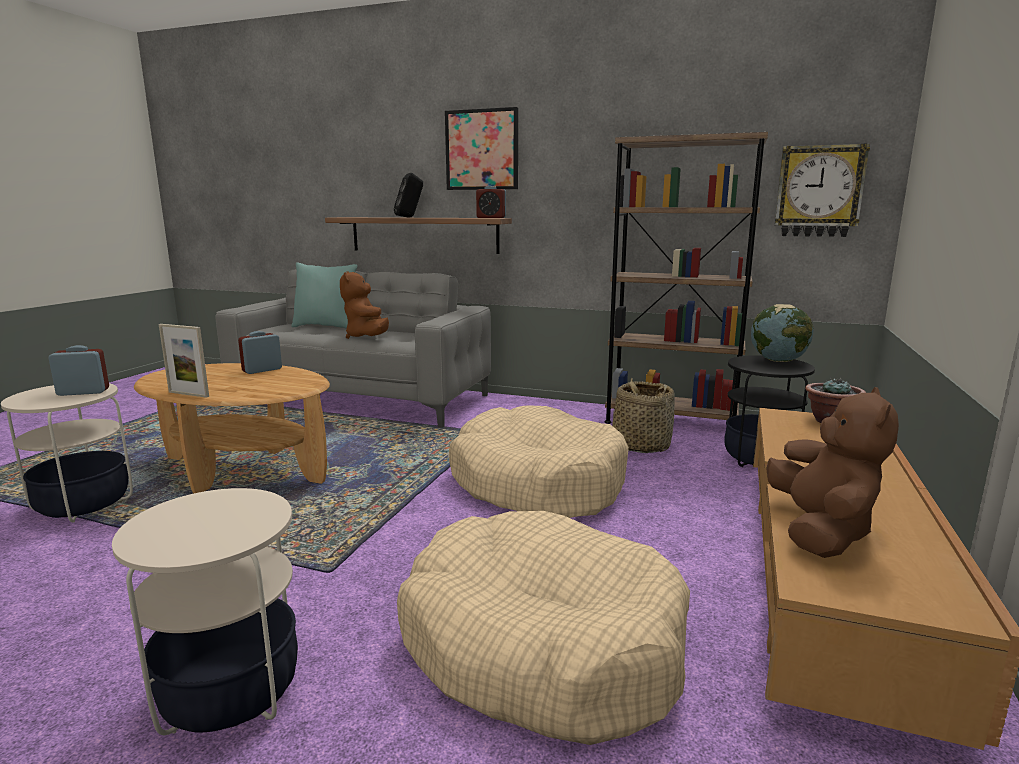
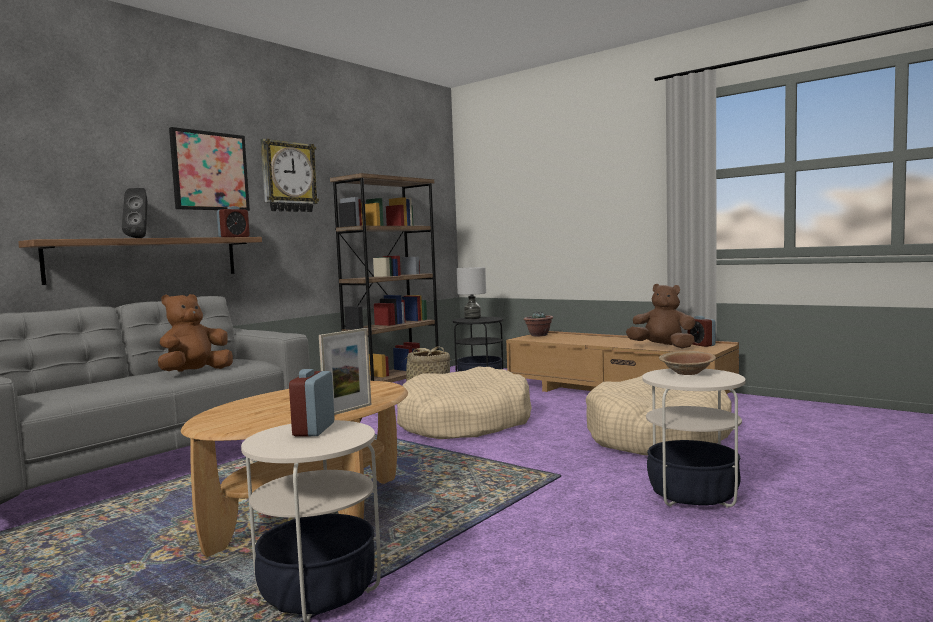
camera: 70 degrees left, 10 degrees down
alarm clock [238,331,282,374] -> alarm clock moved to [687,316,715,347]
turquoise pillow [291,262,358,329] -> none
brown plush toy [340,271,389,339] -> brown plush toy turned 120 degrees clockwise [158,294,233,372]
globe [751,304,814,362] -> grey table lamp [457,267,486,319]
wall clock [774,143,870,237] -> wall clock moved to [260,138,319,212]
none -> brown bowl [659,351,716,375]

